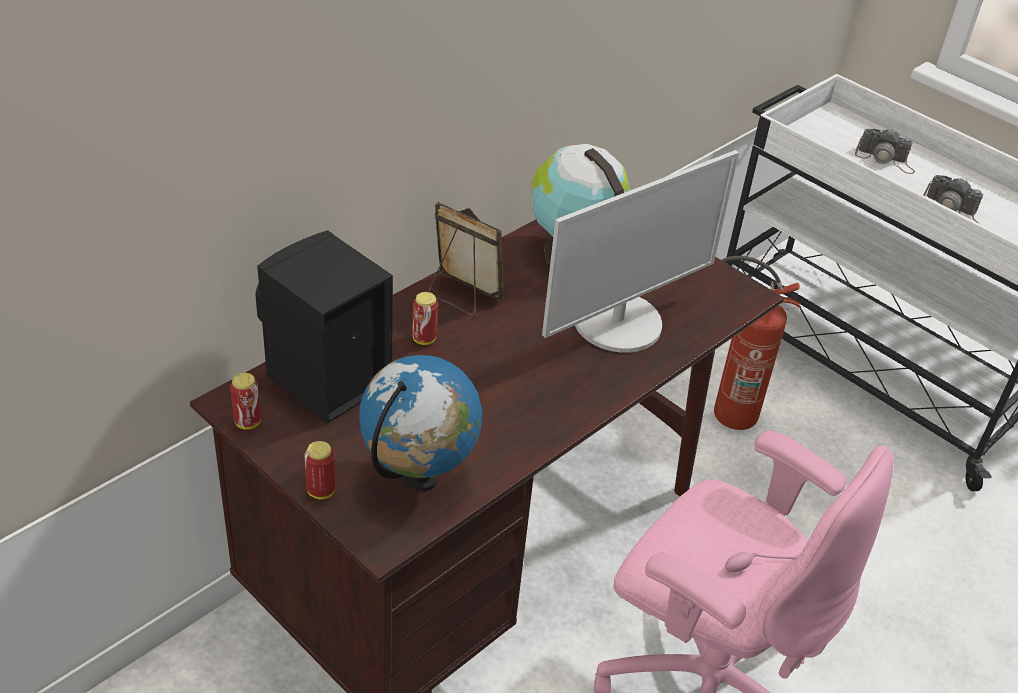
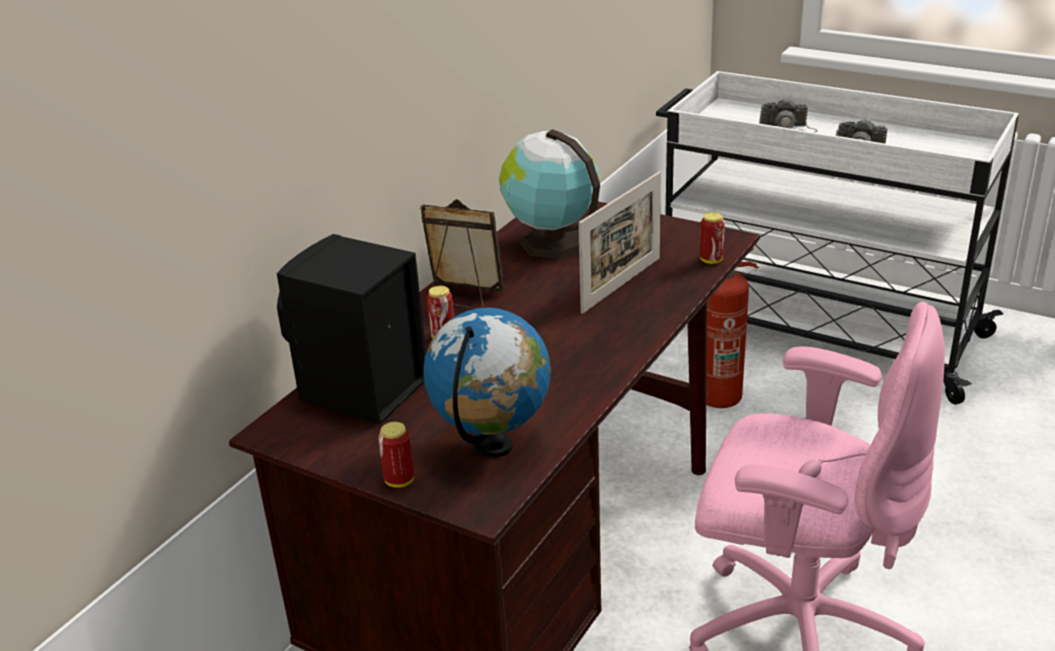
camera: 10 degrees left, 10 degrees down
can [230,373,261,430] -> can moved to [700,212,725,264]
monitor [542,150,739,353] -> picture frame [579,171,661,314]

